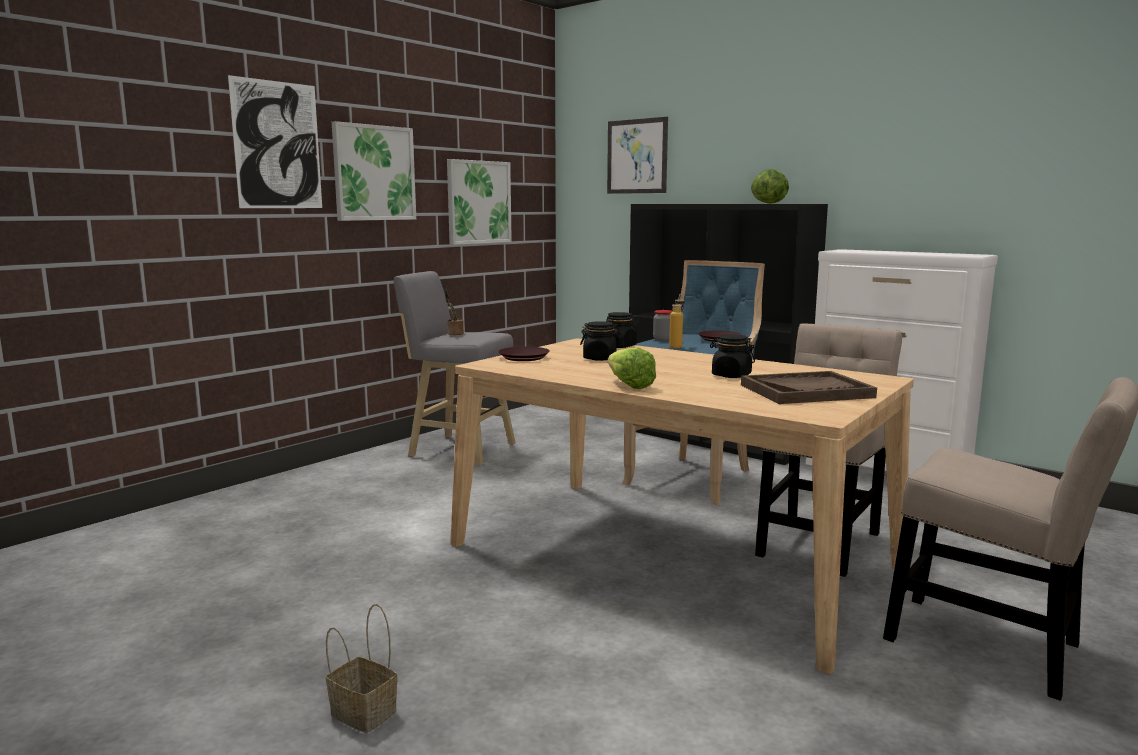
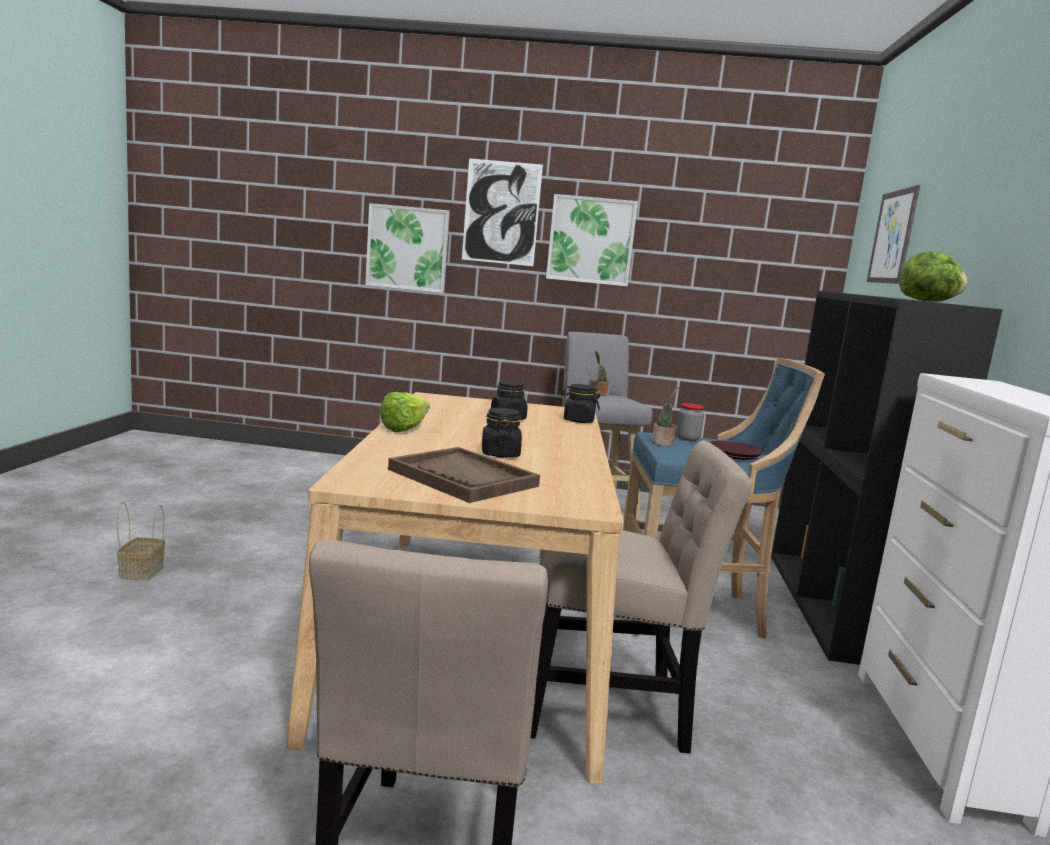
camera: 55 degrees right, 0 degrees up
picture [447,159,512,245] -> picture moved to [365,203,450,293]
brown plate [498,347,550,361] -> none
bottle [669,294,685,349] -> potted plant [652,387,679,446]

